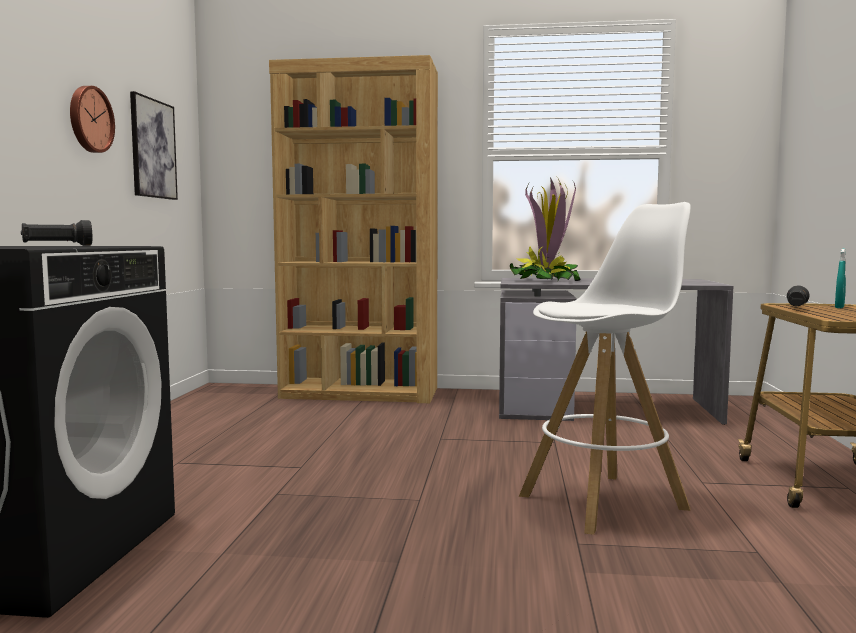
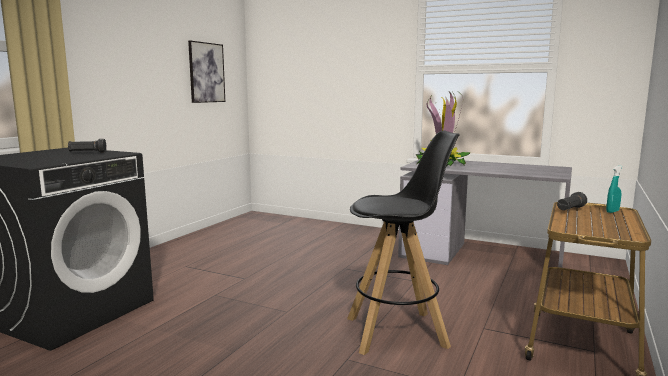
camera: 20 degrees right, 5 degrees up
wall clock [70,86,115,153] -> none
brown bookcase [269,55,438,403] -> none
white stool [519,202,691,535] -> black stool [347,131,460,355]

